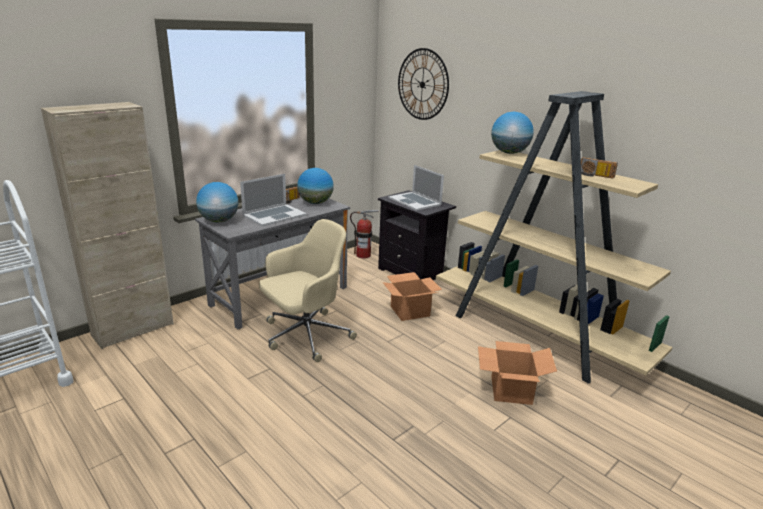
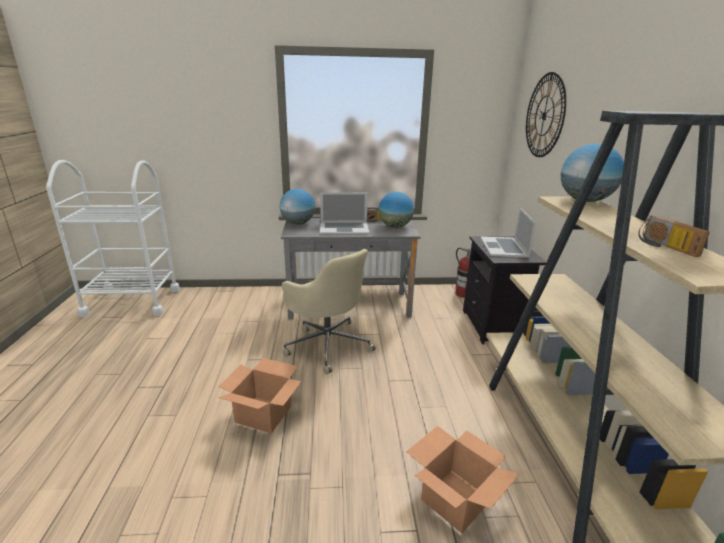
camera: 40 degrees right, 0 degrees up
beige cabinet [41,102,174,349] -> none
beige office chair [259,219,357,362] -> beige office chair turned 45 degrees clockwise [282,249,376,374]
cardboard box [382,272,442,321] -> cardboard box moved to [218,358,302,434]

